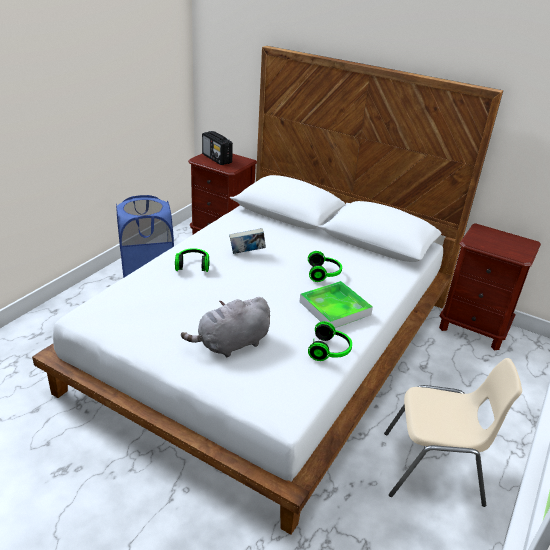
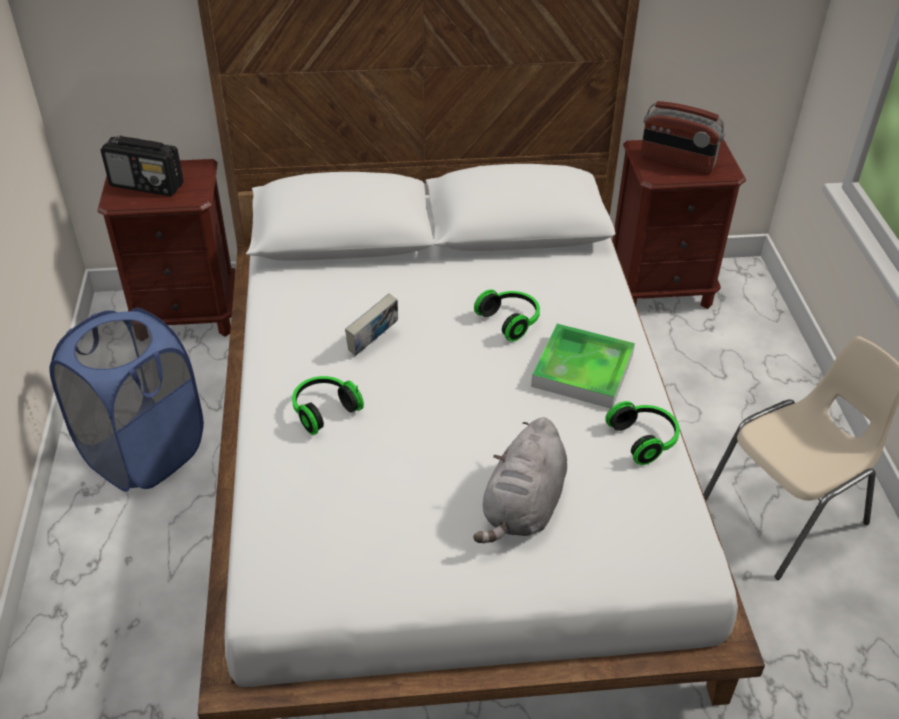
camera: 35 degrees left, 10 degrees up
none -> radio [641,101,725,174]

